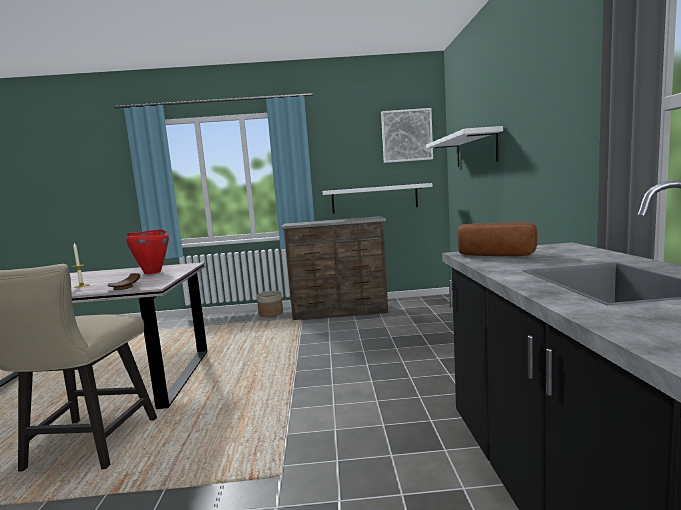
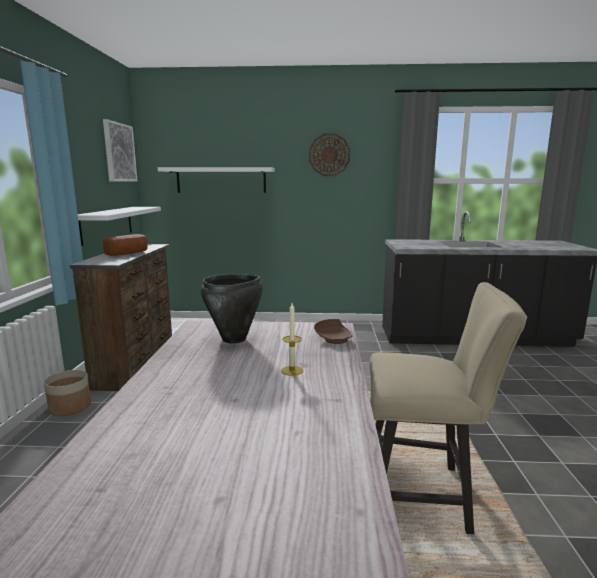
camera: 85 degrees left, 5 degrees up
red cooking pot [126,230,169,274] -> black cooking pot [201,274,263,343]
bread [457,223,538,256] -> bread moved to [103,234,148,256]
none -> wall clock [309,133,350,176]

